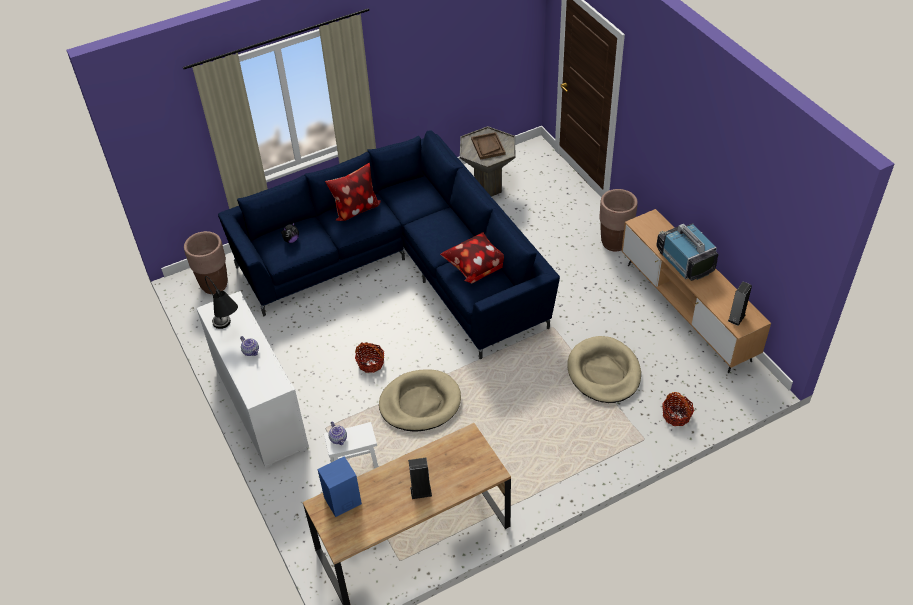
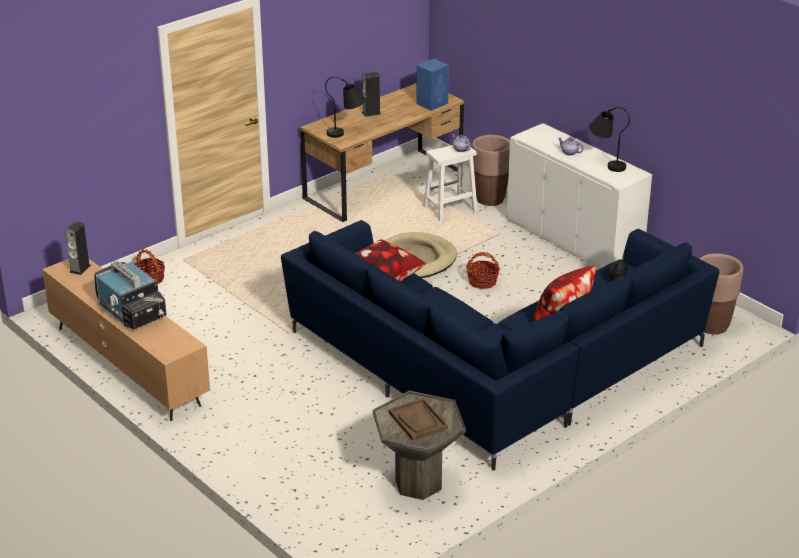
camera: 165 degrees right, 15 degrees down
beige dog bed [567,336,641,403] -> none
brown planter [599,189,638,251] -> brown planter moved to [472,135,510,206]
none -> black table lamp [325,76,366,138]

